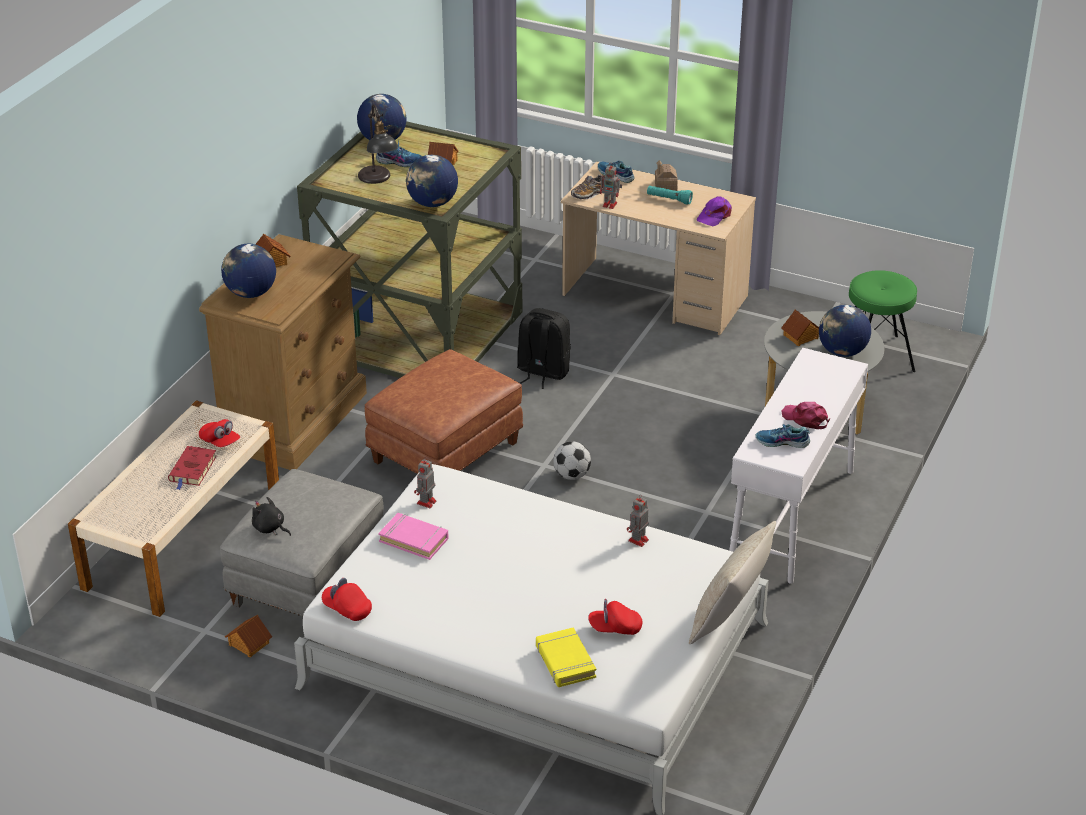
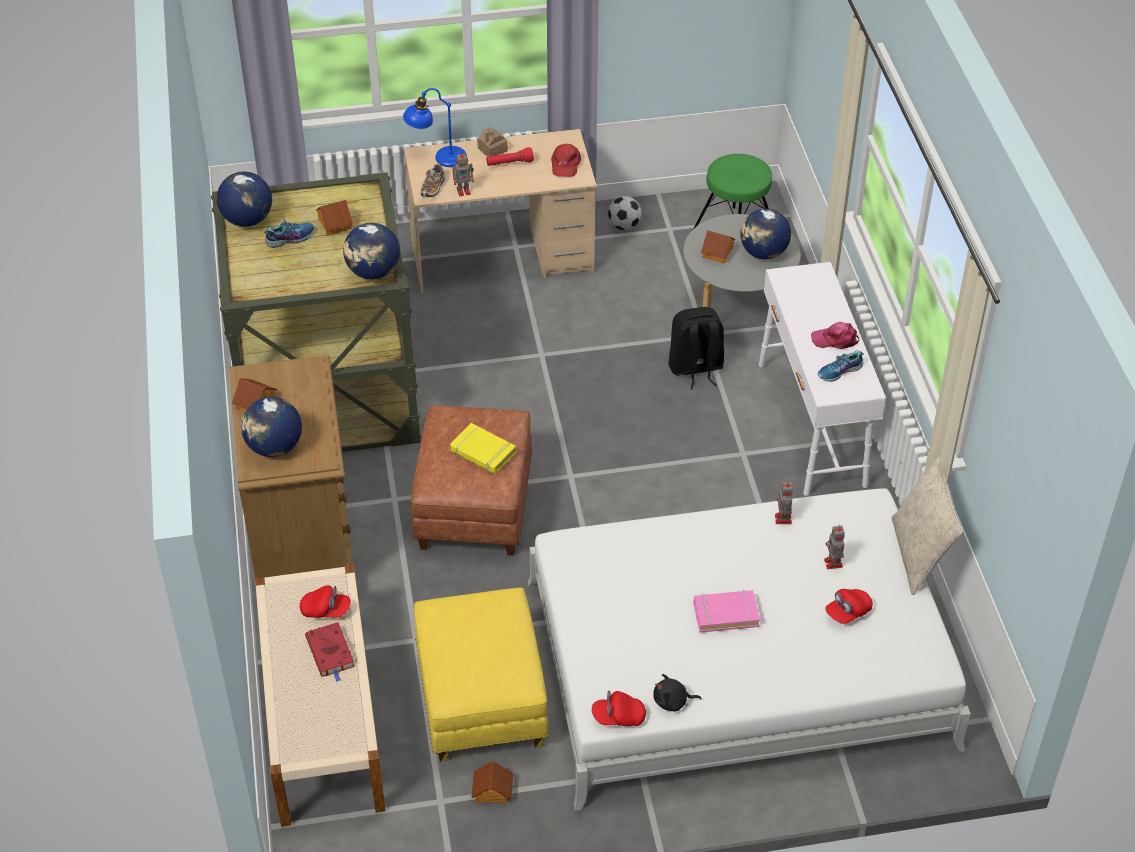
camera: 35 degrees left, 10 degrees up
grey ottoman [220,469,384,617] -> yellow ottoman [414,588,549,762]
black plush toy [252,497,291,536] -> black plush toy moved to [653,674,701,712]
grey table lamp [358,104,398,184] -> none
pink book [378,513,449,560] -> pink book moved to [694,590,760,633]
toy robot [414,457,437,508] -> toy robot moved to [824,525,845,569]
black backpack [517,308,571,389] -> black backpack moved to [668,307,724,390]
yellow book [536,627,596,687] -> yellow book moved to [450,423,516,474]
football [553,441,591,480] -> football moved to [608,196,642,230]
shoe [598,161,635,183] -> blue table lamp [403,88,467,167]
turquoise flashlight [647,186,693,205] -> red flashlight [486,147,534,166]
purple cap [697,197,732,226] -> red cap [551,144,582,177]

